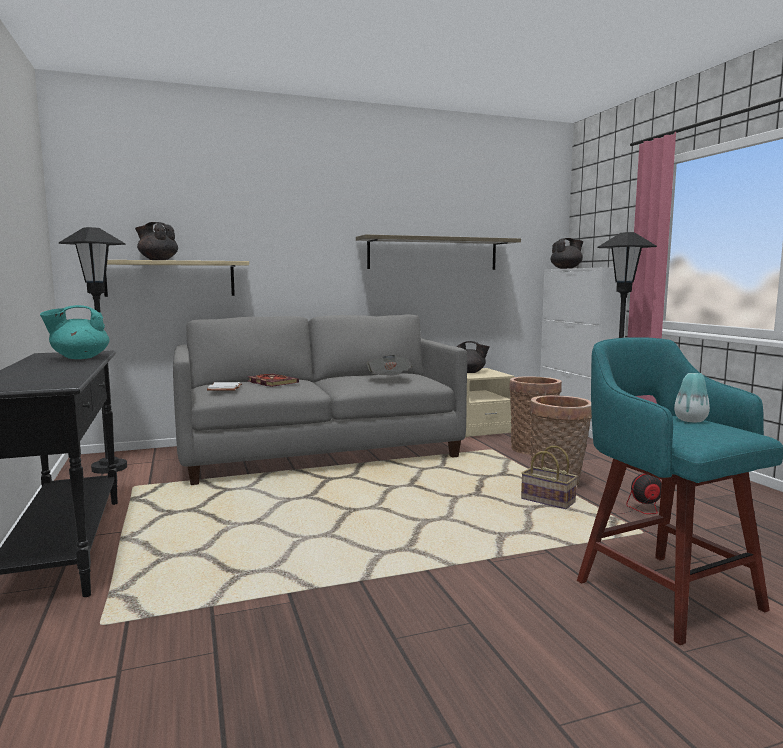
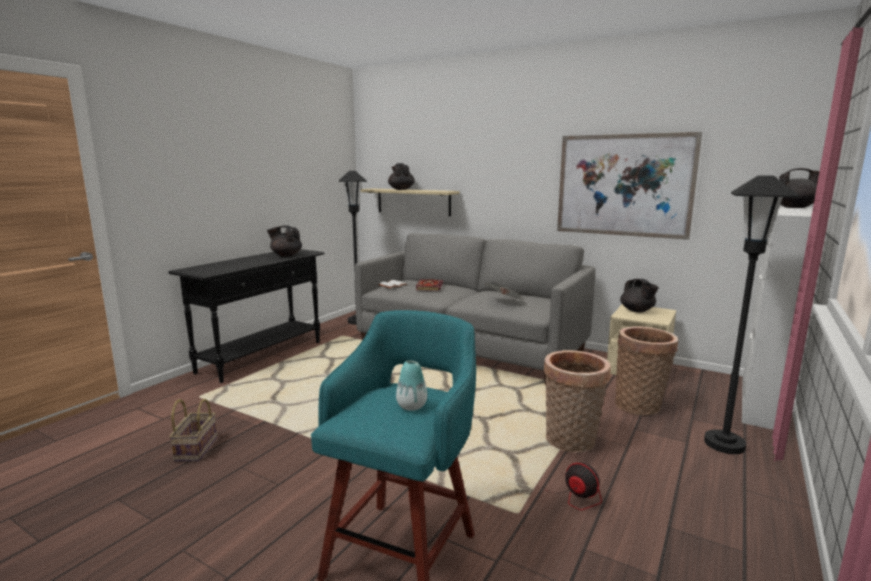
camera: 50 degrees right, 5 degrees up
turquoise teapot [40,305,109,359] -> black teapot [267,225,302,257]
shelf [356,234,521,270] -> picture [557,132,702,240]
basket [521,446,578,509] -> basket moved to [169,399,217,462]

